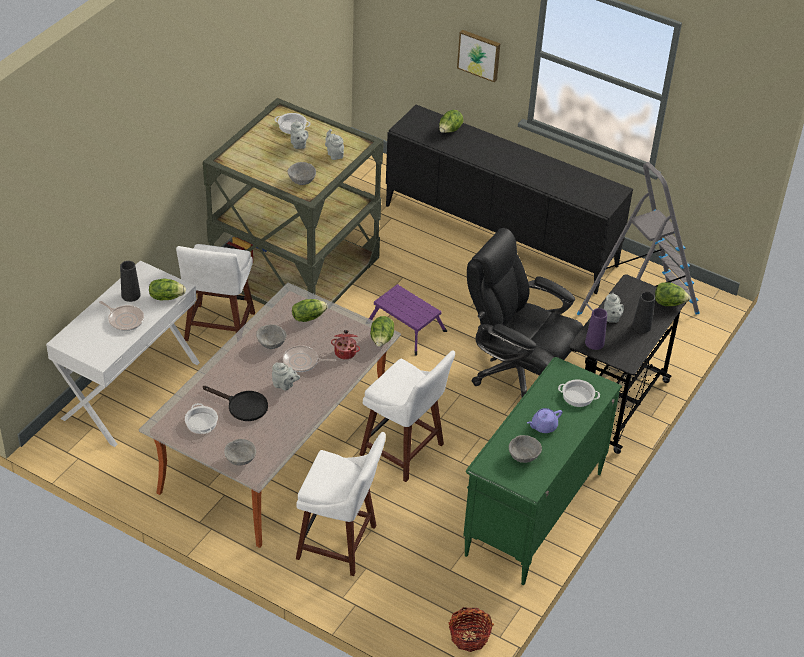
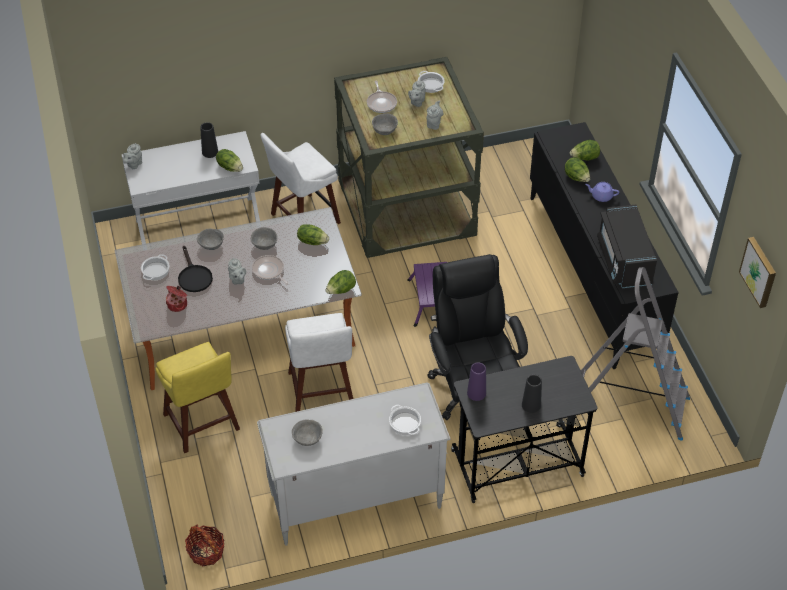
camera: 45 degrees right, 5 degrees up
frying pan [99,301,144,331] -> frying pan moved to [367,81,397,113]
grey bowl [224,439,256,465] -> grey bowl moved to [197,228,224,250]
white chair [296,432,386,576] -> yellow chair [156,342,240,453]
cooking pot [331,330,360,360] -> cooking pot moved to [166,286,187,312]
picture [457,30,500,82] -> picture moved to [739,237,776,308]
green dresser [463,357,622,585] -> white dresser [257,383,451,546]
purple teapot [527,408,562,433] -> purple teapot moved to [585,182,619,202]
grey teapot [604,292,624,323] -> grey teapot moved to [122,143,142,169]
lettuce [655,282,691,306] -> lettuce moved to [564,157,590,182]
none -> black microwave [597,205,657,288]

